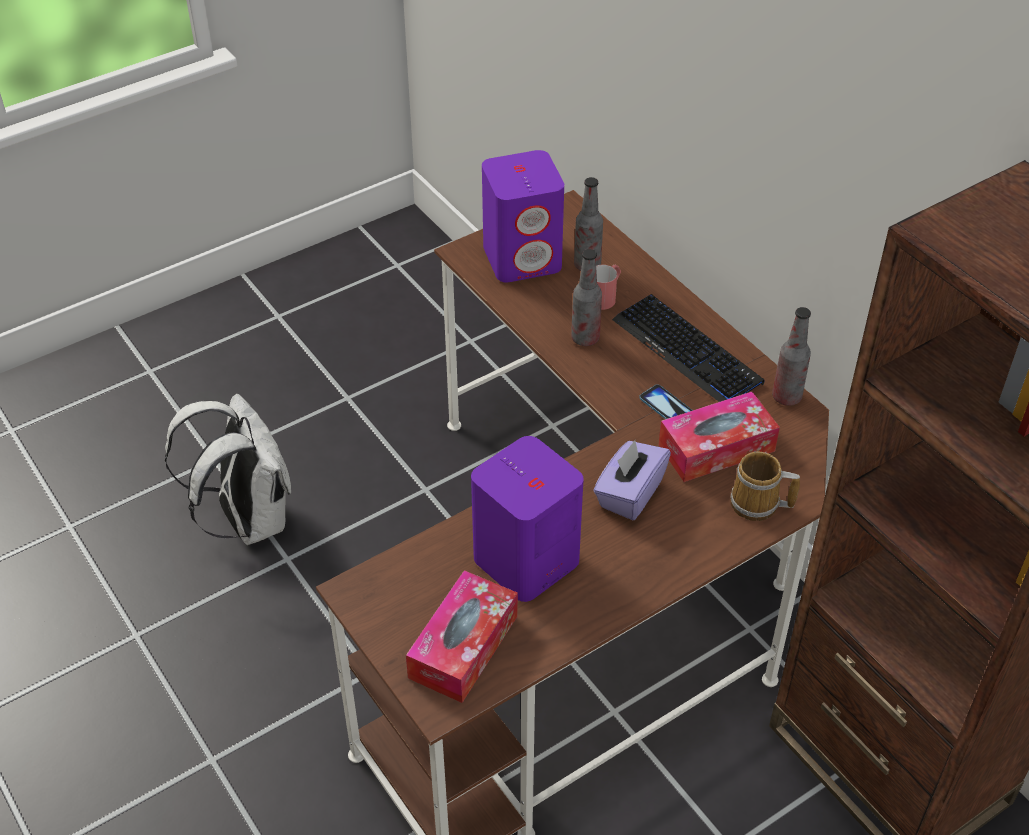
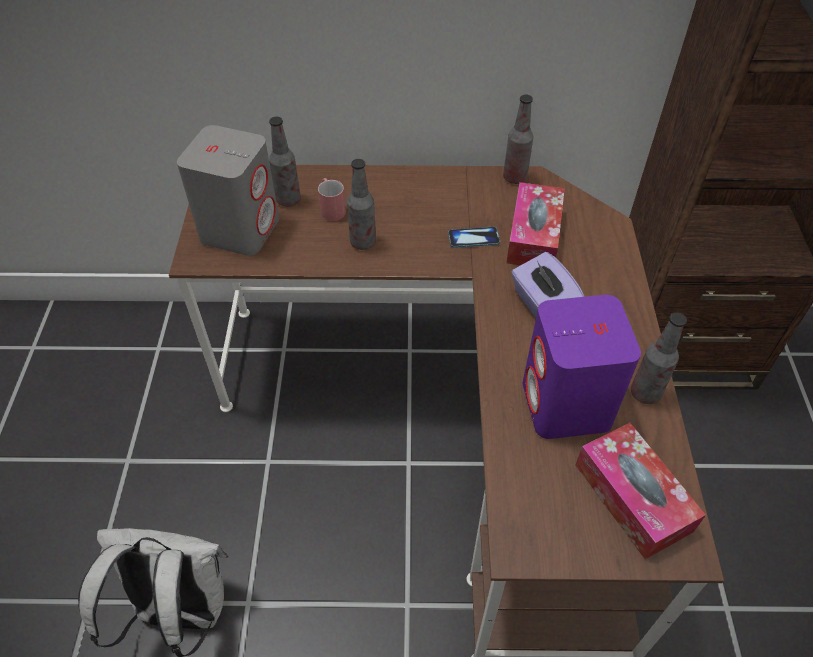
camera: 55 degrees left, 5 degrees up
purple speaker [482,150,564,282] -> grey speaker [177,125,279,256]
keyboard [612,294,765,402] -> none
mug [730,452,800,521] -> none
none -> bottle [631,312,687,404]

